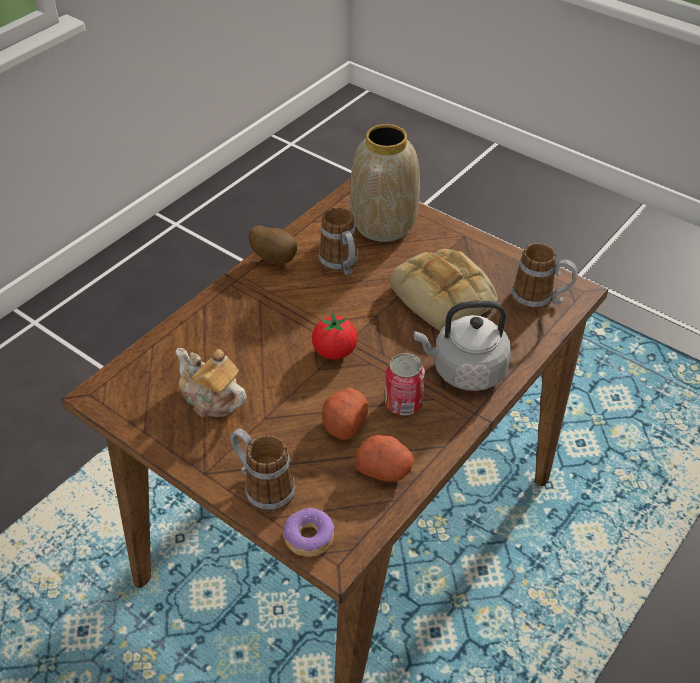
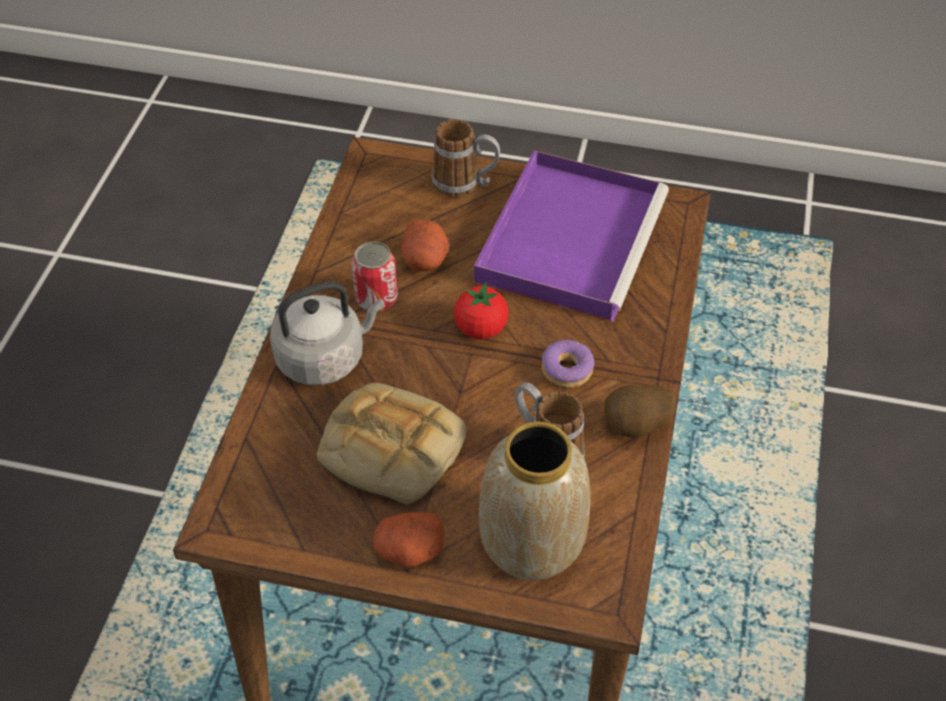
camera: 155 degrees right, 5 degrees up
teapot [175,348,246,417] -> purple tray [474,151,669,322]
donut [283,507,334,557] -> donut moved to [542,339,594,388]
potato [355,435,414,482] -> potato moved to [373,512,444,568]
mug [512,243,578,310] -> none

